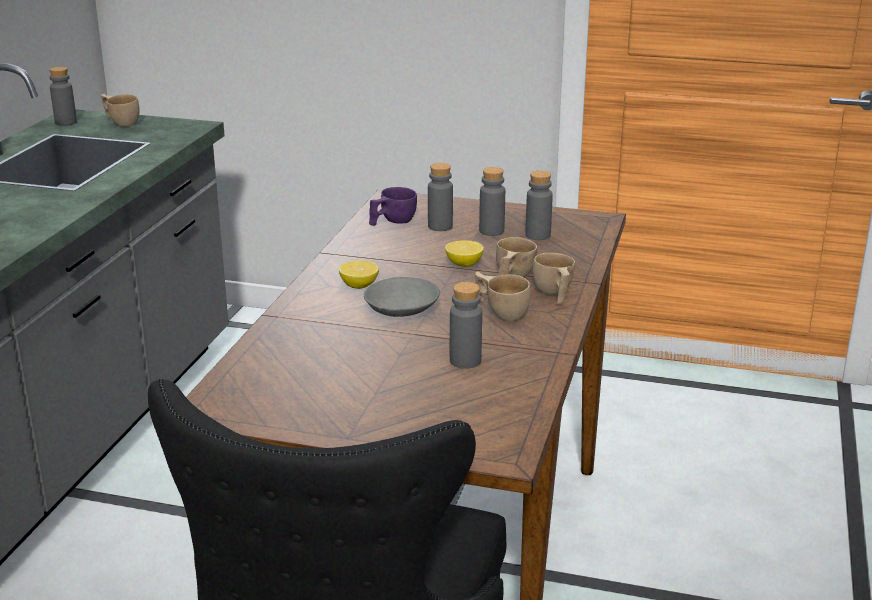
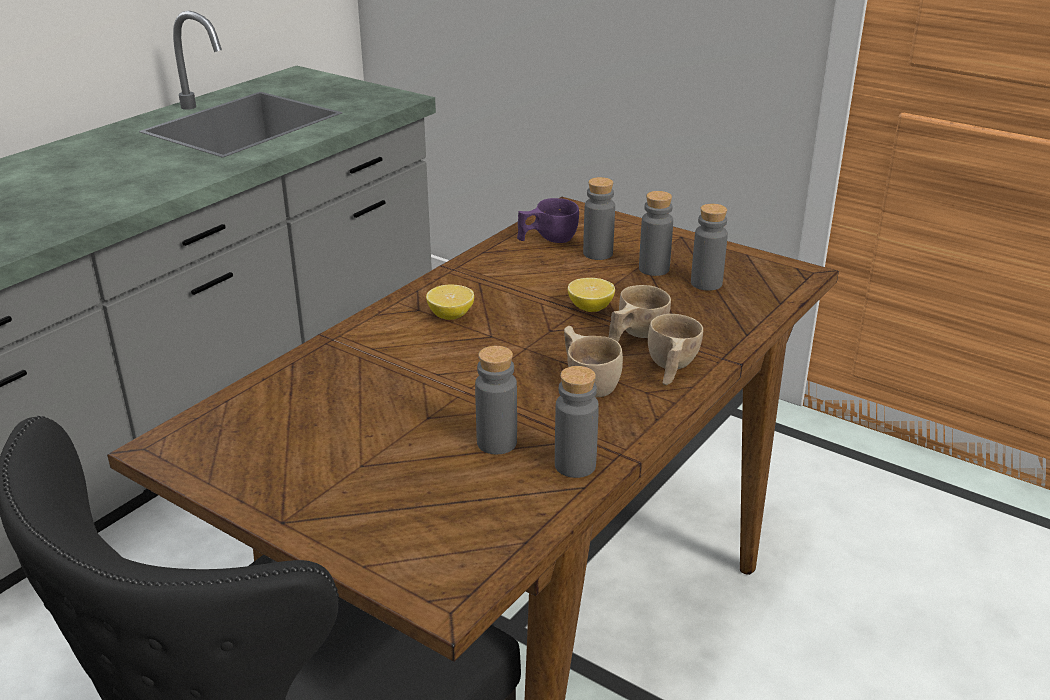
camera: 20 degrees right, 5 degrees up
grey bottle [49,67,77,126] -> grey bottle moved to [555,366,599,478]
beige cup [101,94,140,127] -> none
grey bowl [364,277,440,317] -> none

